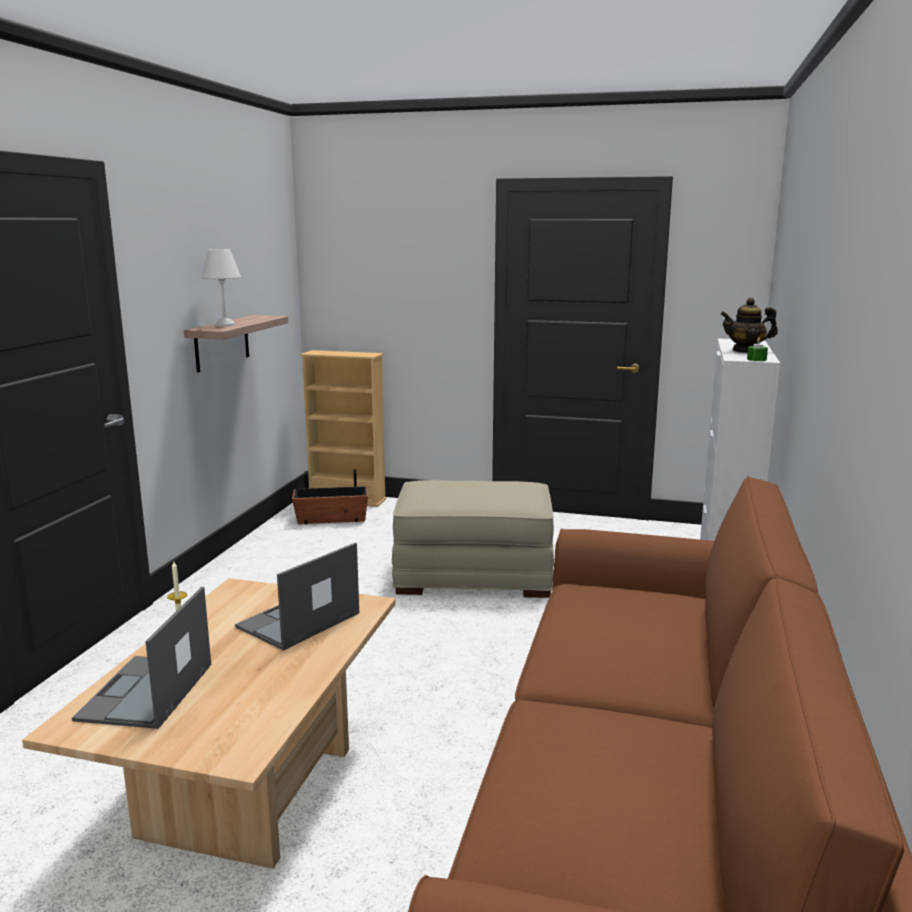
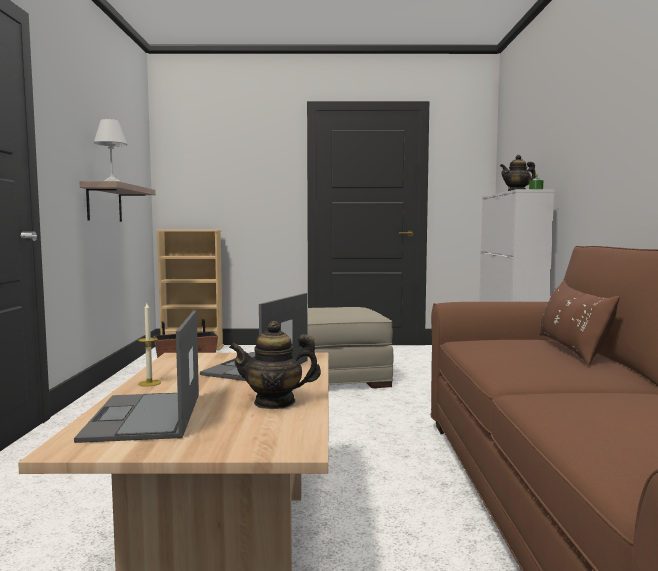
camera: 15 degrees left, 10 degrees down
none -> teapot [229,321,321,409]
none -> brown pillow [539,280,620,365]

